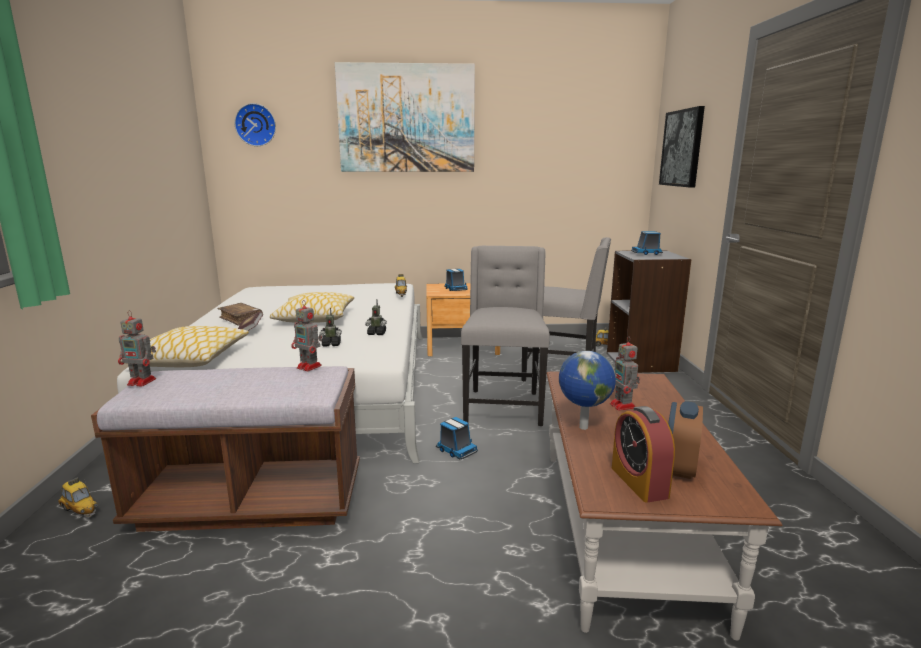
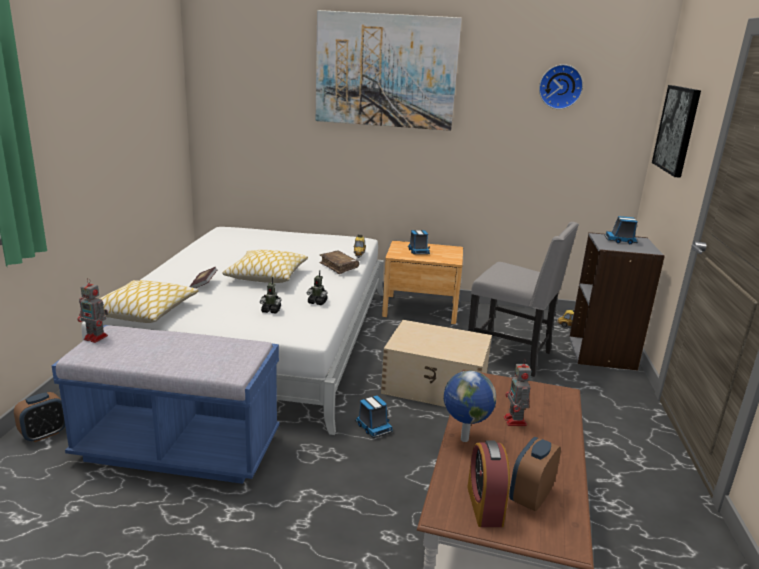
camera: 10 degrees right, 5 degrees up
toy car [58,478,98,516] -> alarm clock [14,392,65,442]
brown bench [91,366,360,532] -> blue bench [52,325,279,484]
brown book [218,303,263,326] -> brown book moved to [319,251,359,274]
wall clock [234,103,276,146] -> wall clock moved to [539,64,583,109]
toy robot [291,300,322,371] -> none
grey chair [461,246,550,426] -> beige storage box [381,320,492,407]

